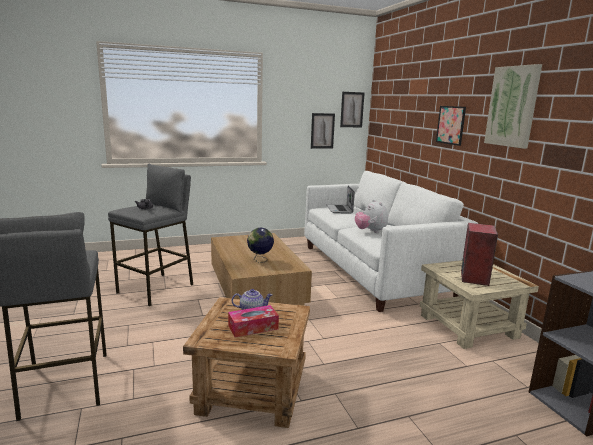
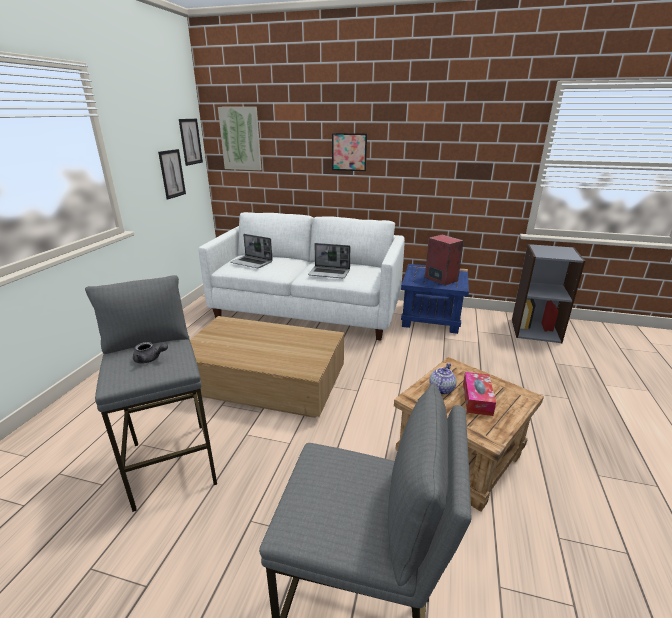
camera: 55 degrees left, 10 degrees up
globe [247,228,274,263] -> none
plush toy [355,199,388,233] -> laptop [308,243,350,278]
beige side table [420,260,539,349] -> blue side table [401,264,469,334]
picture [484,64,542,149] -> picture moved to [218,107,262,170]

